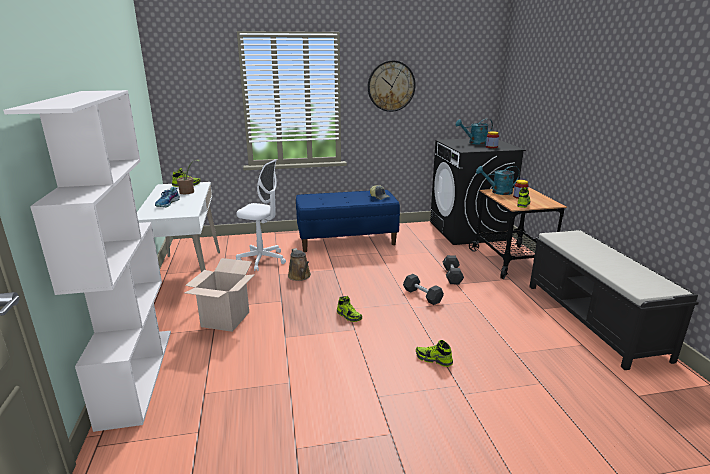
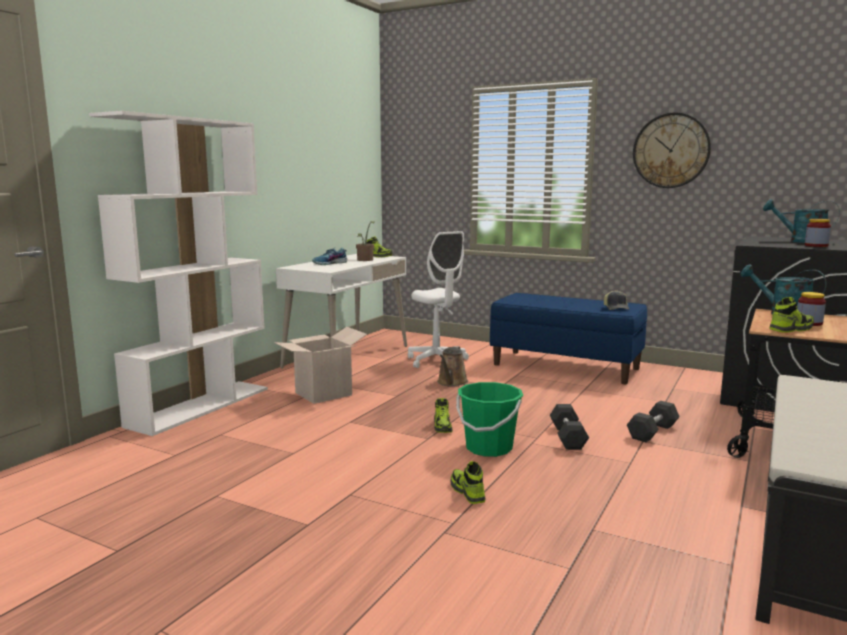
camera: 40 degrees right, 10 degrees down
none -> green bucket [456,382,523,457]

